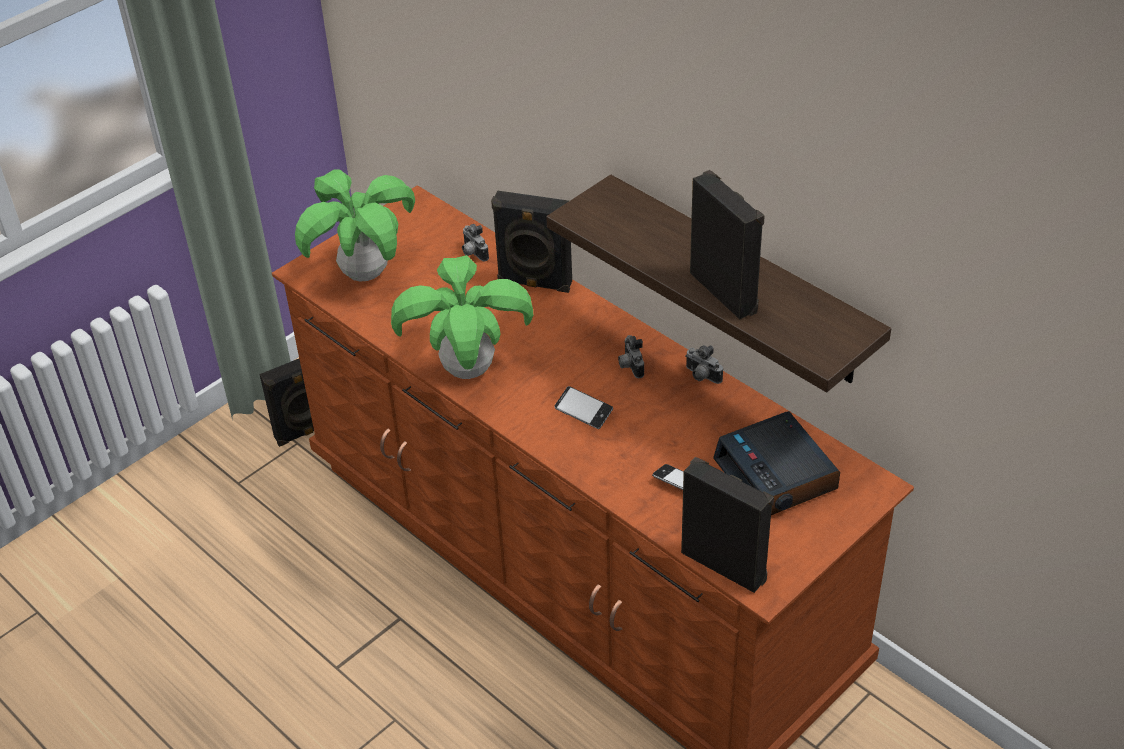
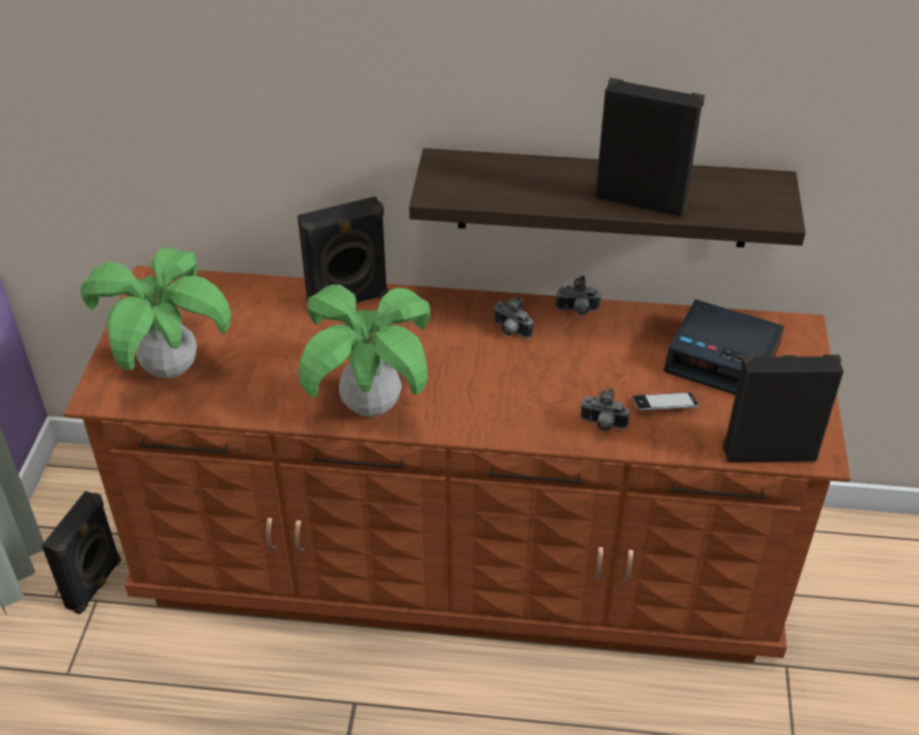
camera: 40 degrees left, 0 degrees up
camera [462,224,489,261] -> camera moved to [580,388,629,431]
phone [554,386,613,429] -> none

